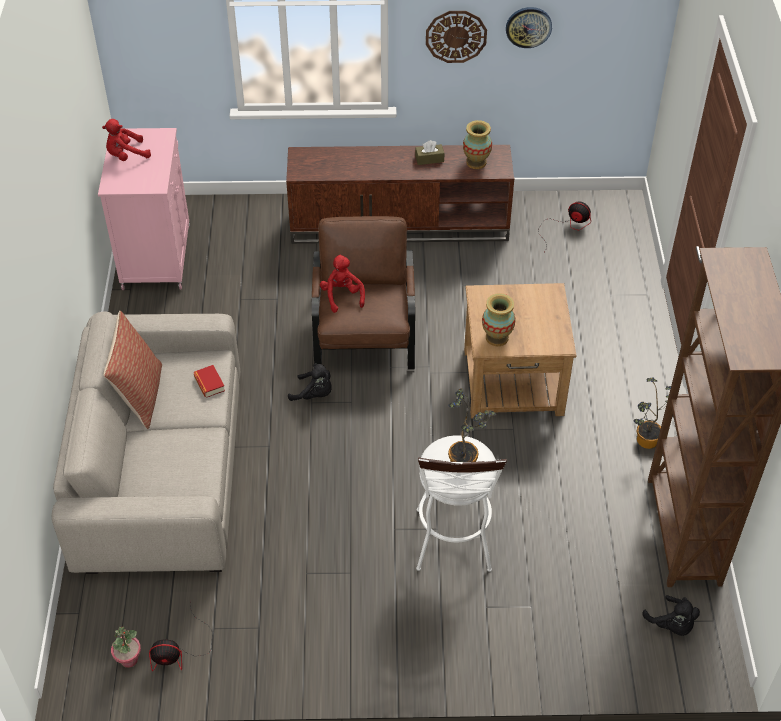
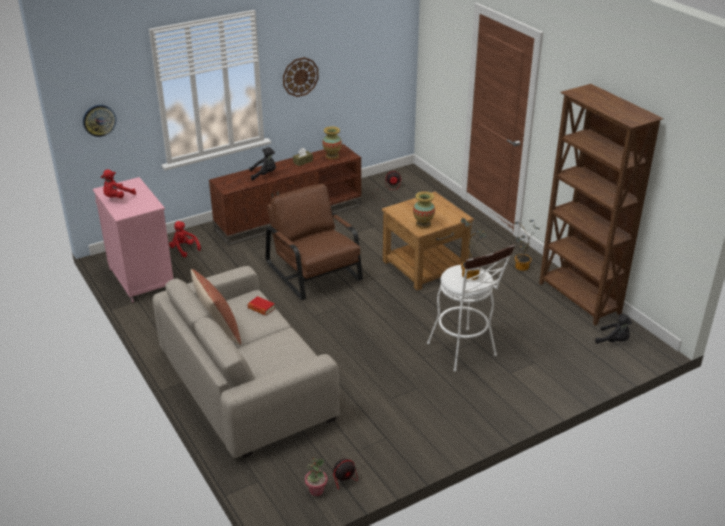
camera: 30 degrees left, 15 degrees down
black plush toy [288,363,331,401] -> black plush toy moved to [249,147,276,180]
red plush toy [320,254,365,313] -> red plush toy moved to [169,221,201,257]
wall clock [506,7,552,48] -> wall clock moved to [83,105,117,137]

